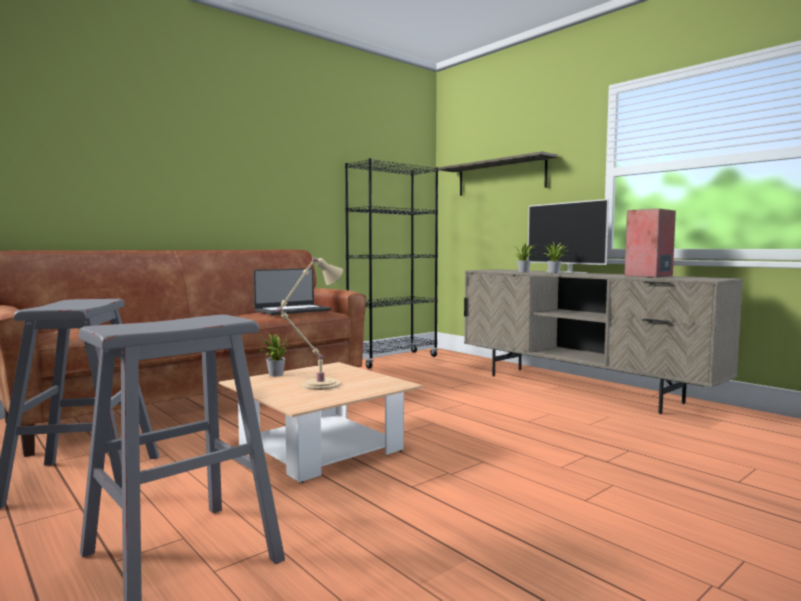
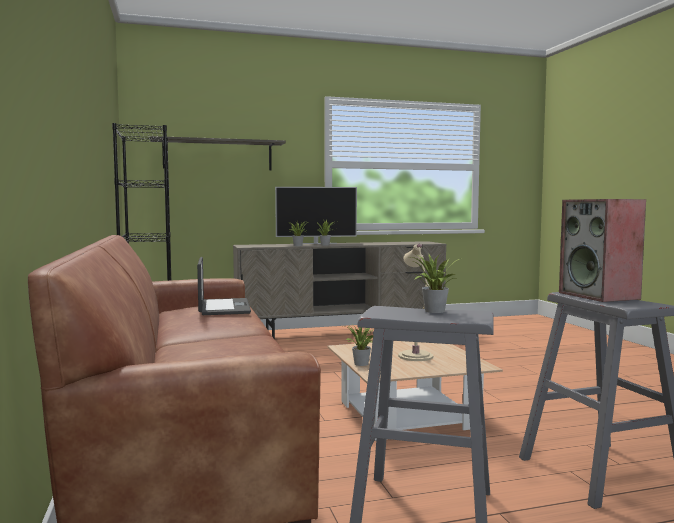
camera: 65 degrees left, 0 degrees up
speaker [624,209,676,278] -> speaker moved to [559,199,646,302]
none -> potted plant [410,254,462,313]

